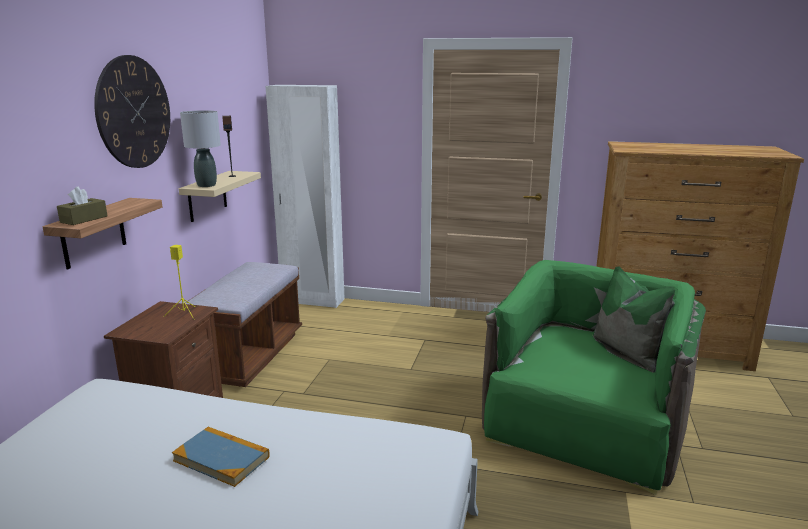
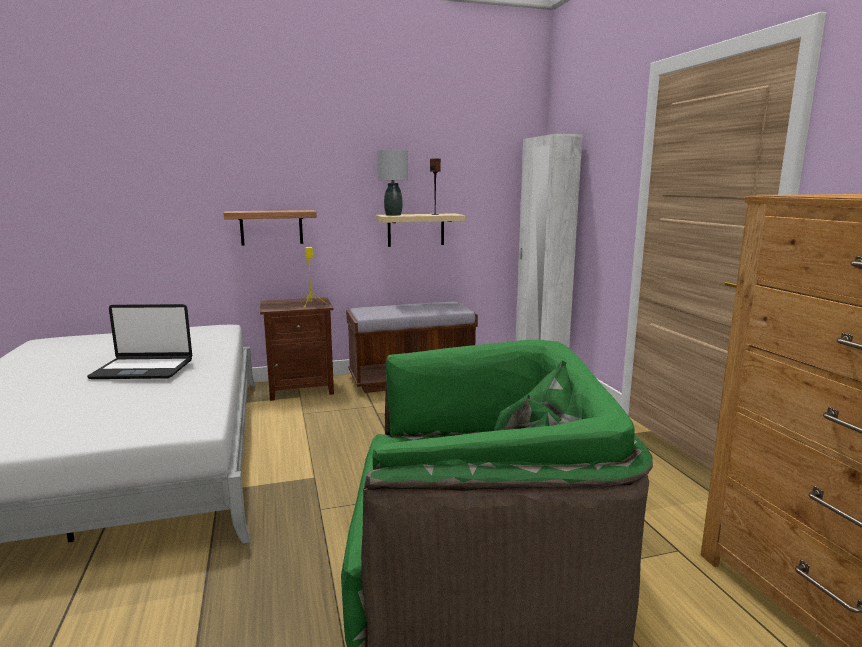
camera: 60 degrees right, 5 degrees down
brown tissue box [57,187,108,225] -> none
wall clock [94,55,170,168] -> none
book [172,427,270,487] -> laptop [87,304,192,379]

